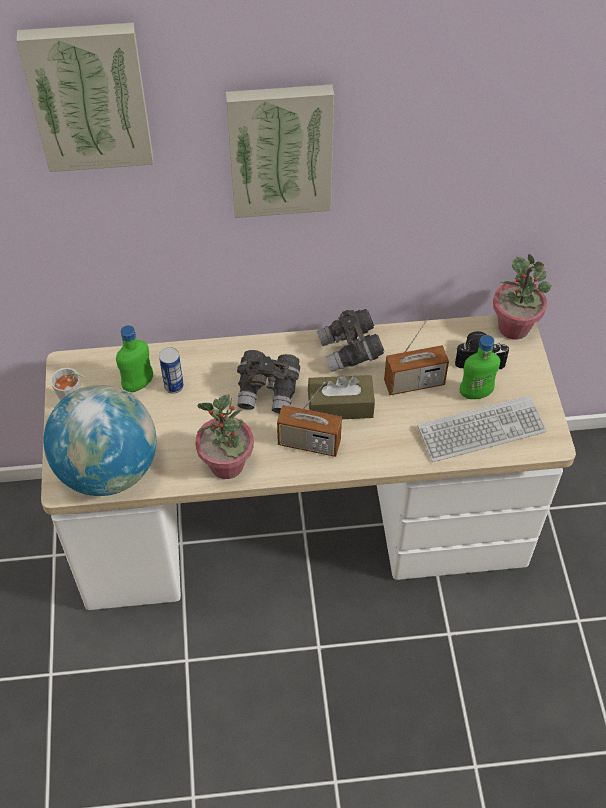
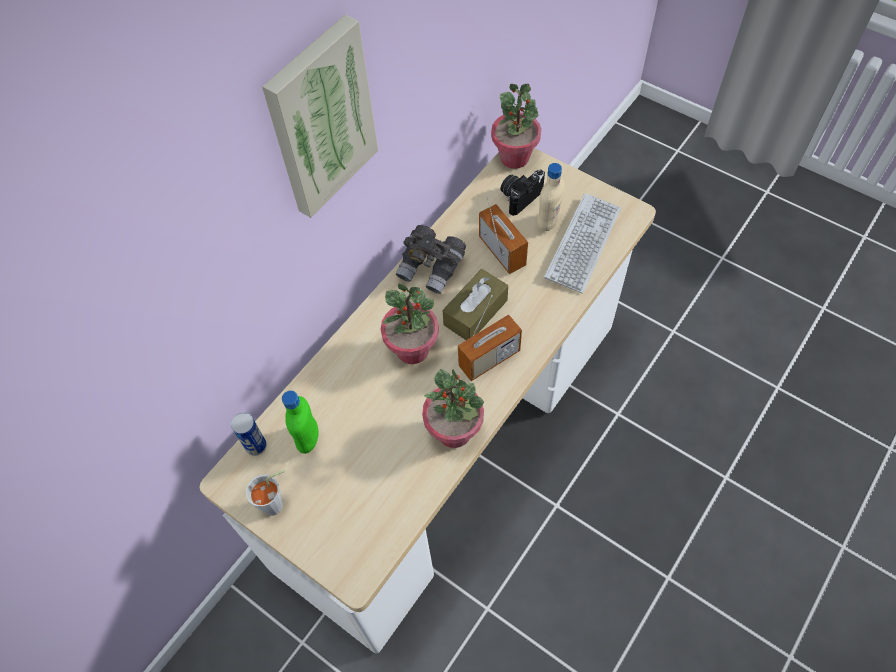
camera: 45 degrees left, 5 degrees up
picture [16,22,153,172] -> none
globe [44,385,156,496] -> none
can [159,347,184,394] -> can moved to [231,413,267,456]
grey binoculars [237,350,300,414] -> potted plant [381,283,439,364]
radio [384,317,449,395] -> radio turned 60 degrees counterclockwise [479,196,528,274]
green bottle [460,335,500,399] -> beige bottle [537,163,565,231]

